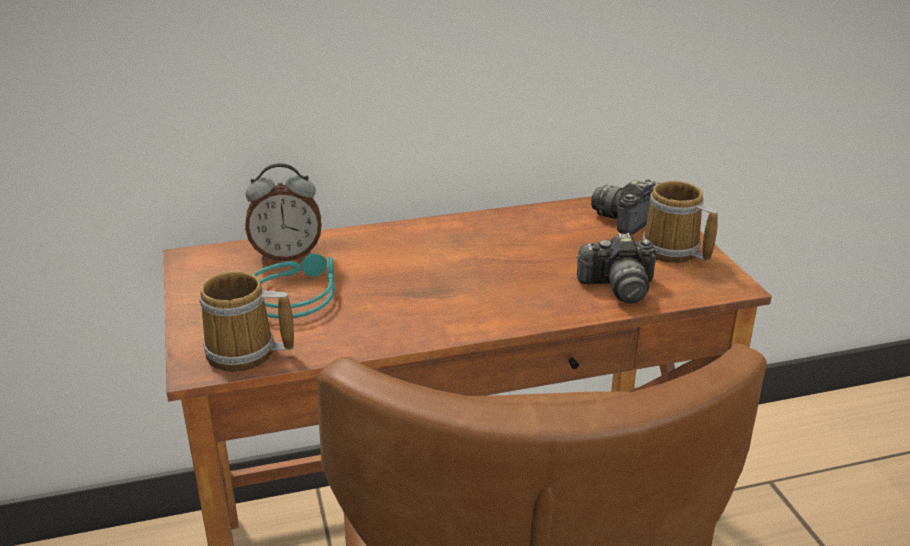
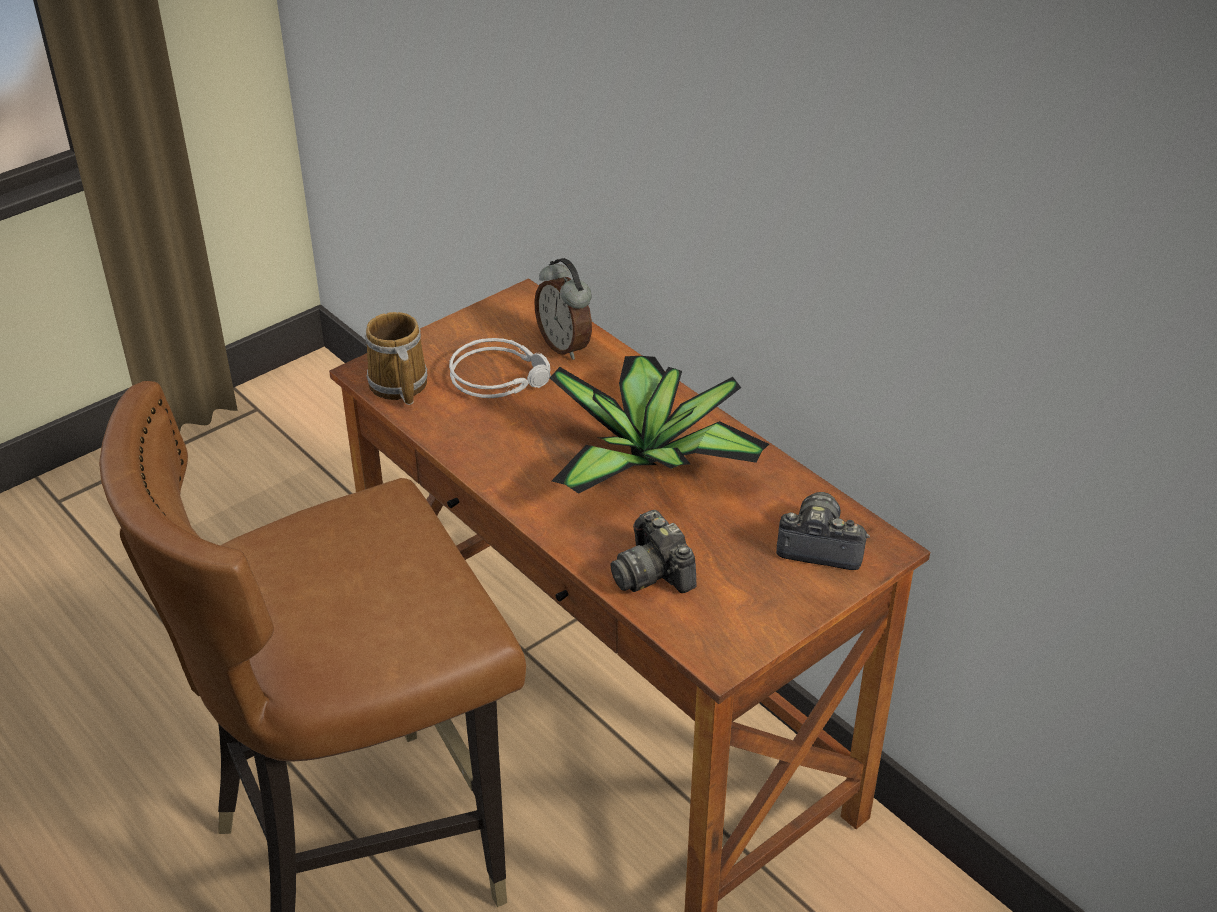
camera: 65 degrees right, 10 degrees up
turquoise headphones [253,253,335,318] -> grey headphones [449,338,551,398]
mug [642,181,718,263] -> none
none -> potted plant [550,356,769,494]

